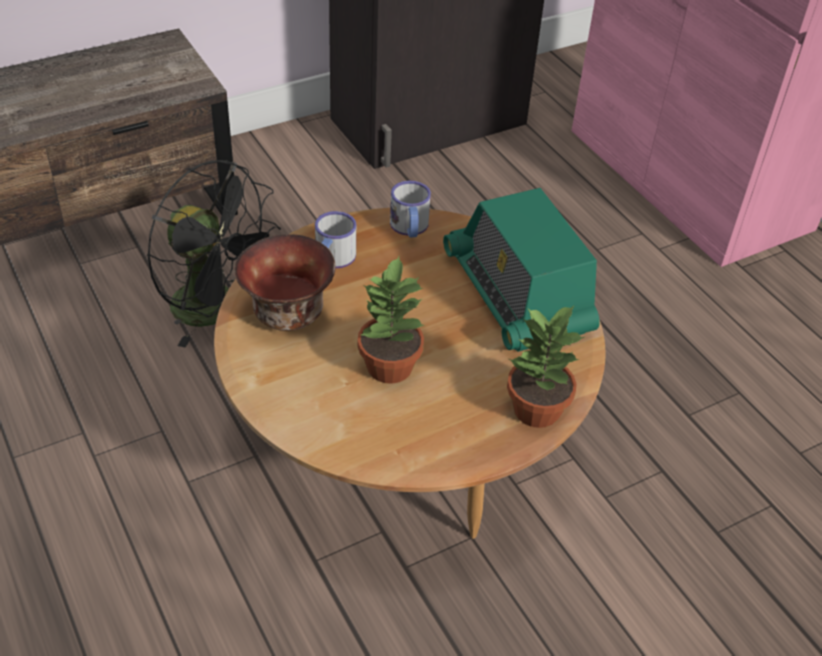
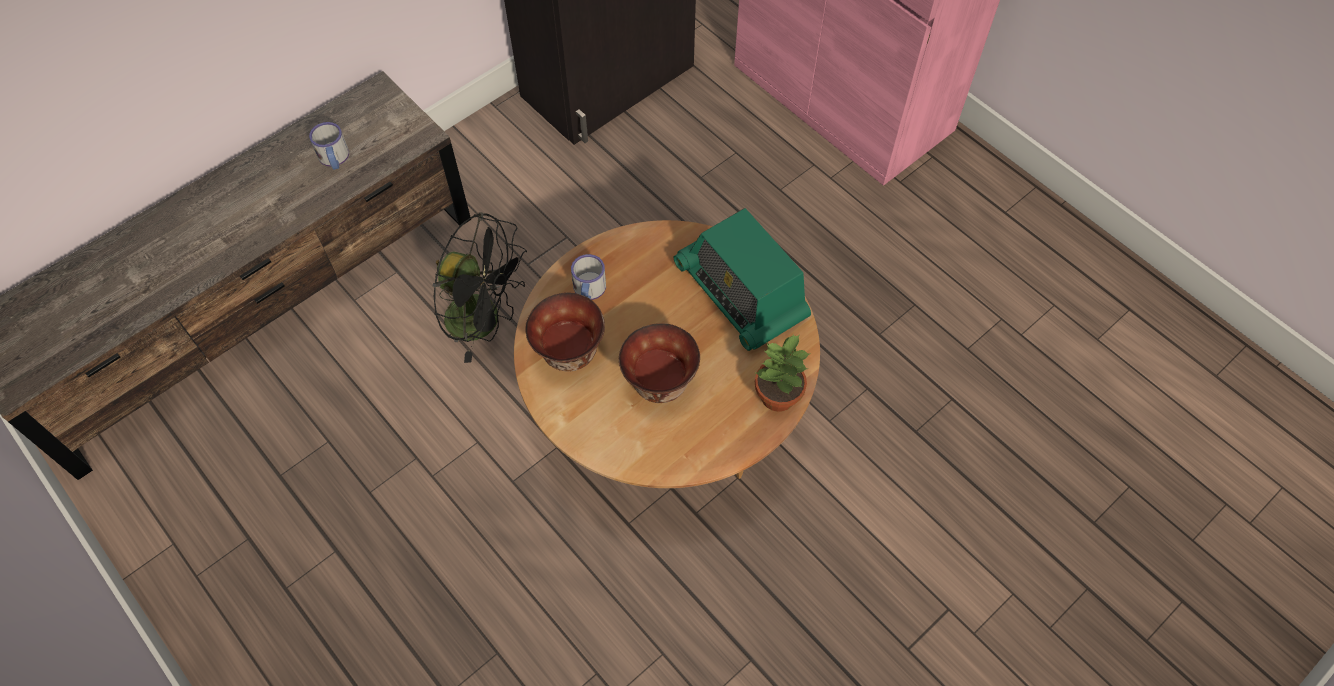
camera: 10 degrees left, 15 degrees up
potted plant [358,256,424,384] -> bowl [619,323,700,403]
mug [390,181,431,237] -> mug moved to [309,122,349,170]

